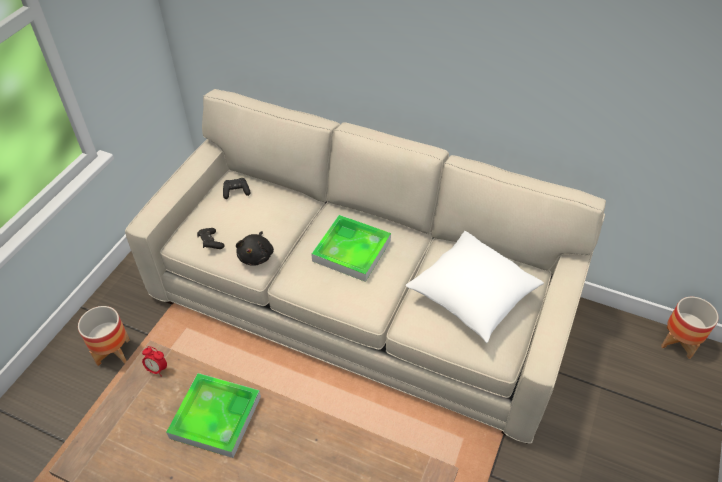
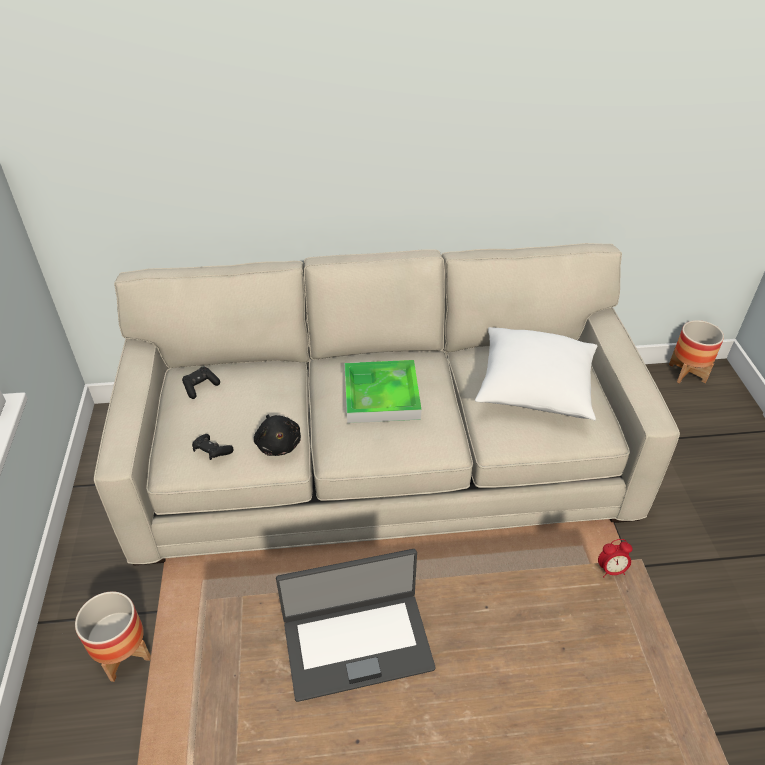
camera: 30 degrees left, 5 degrees down
alarm clock [142,346,167,376] -> alarm clock moved to [598,539,633,577]
tray [166,373,261,458] -> laptop [276,549,436,702]

